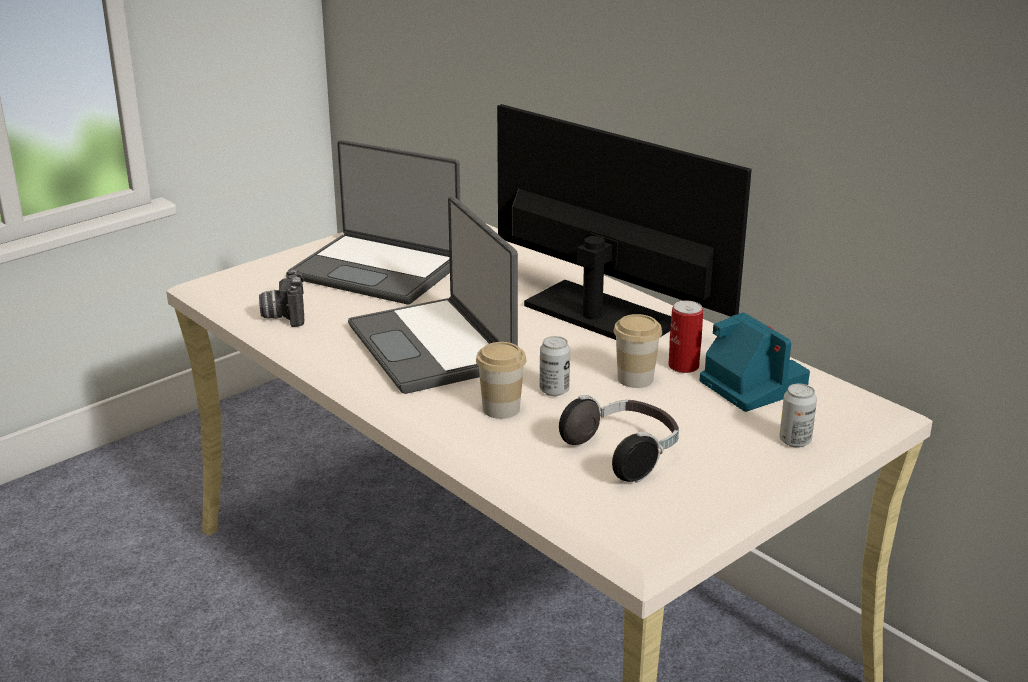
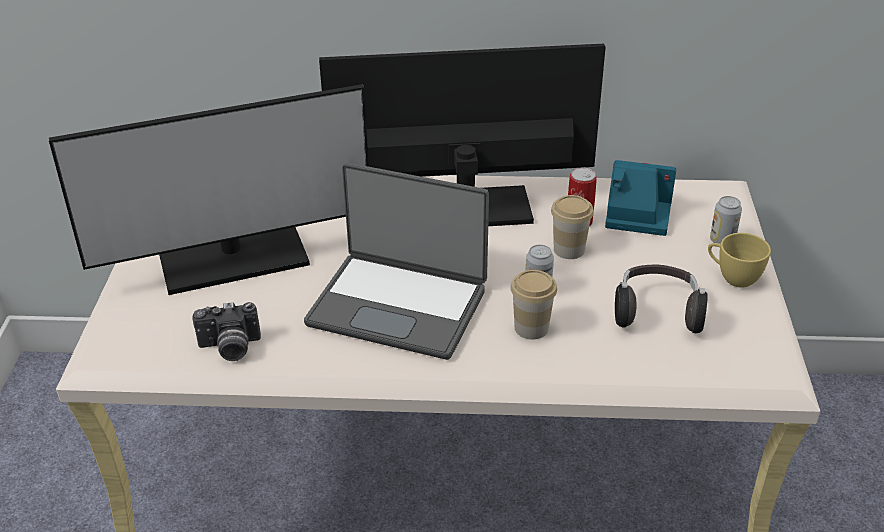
camera: 45 degrees left, 10 degrees up
camera [259,269,304,327] -> camera turned 45 degrees counterclockwise [193,302,261,361]
laptop [289,140,460,304] -> monitor [48,84,369,295]
none -> yellow cup [708,233,771,288]

